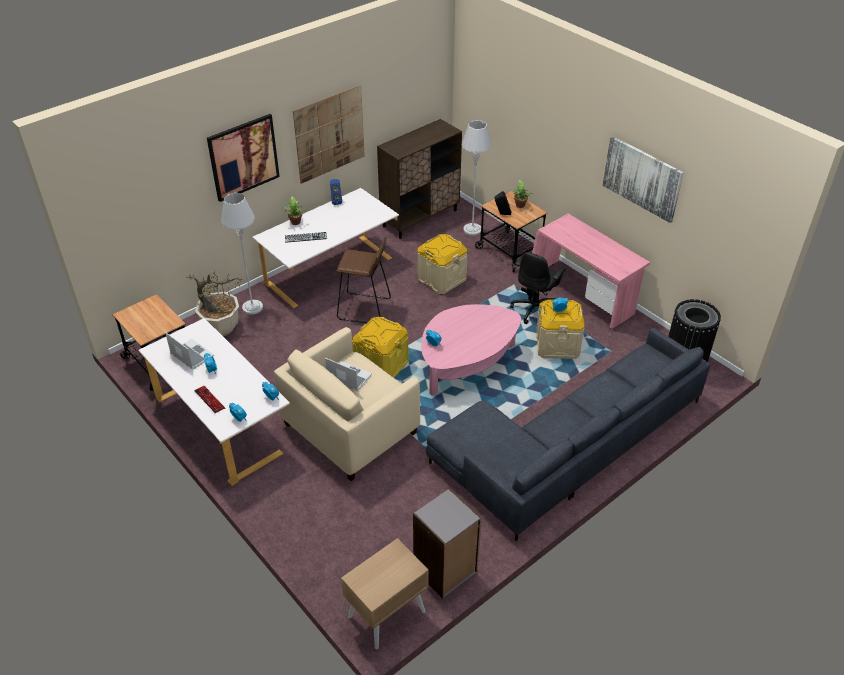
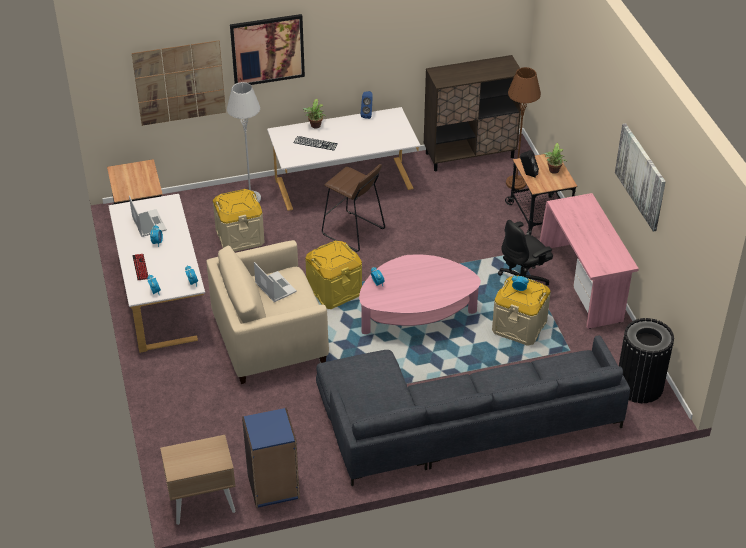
camera: 25 degrees right, 0 degrees up
potted plant [187,271,242,336] -> none
picture [293,85,365,184] -> picture moved to [132,40,226,126]
grey bookcase [413,488,482,599] -> blue bookcase [242,408,300,508]
beige storage box [417,234,467,294] -> beige storage box moved to [213,189,265,252]
grey floor lamp [462,120,492,235] -> brown floor lamp [506,67,541,190]

